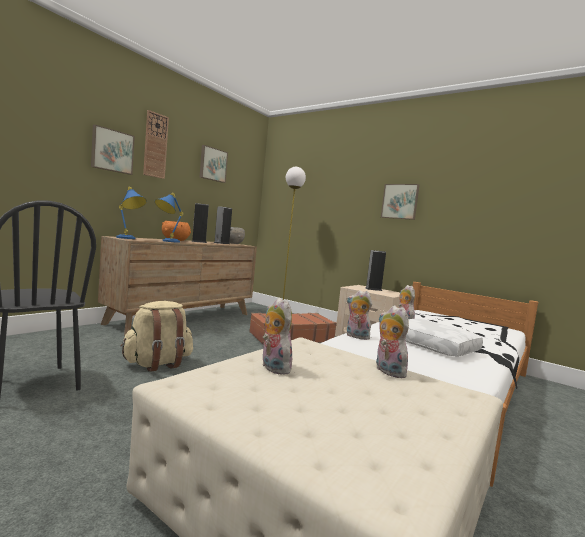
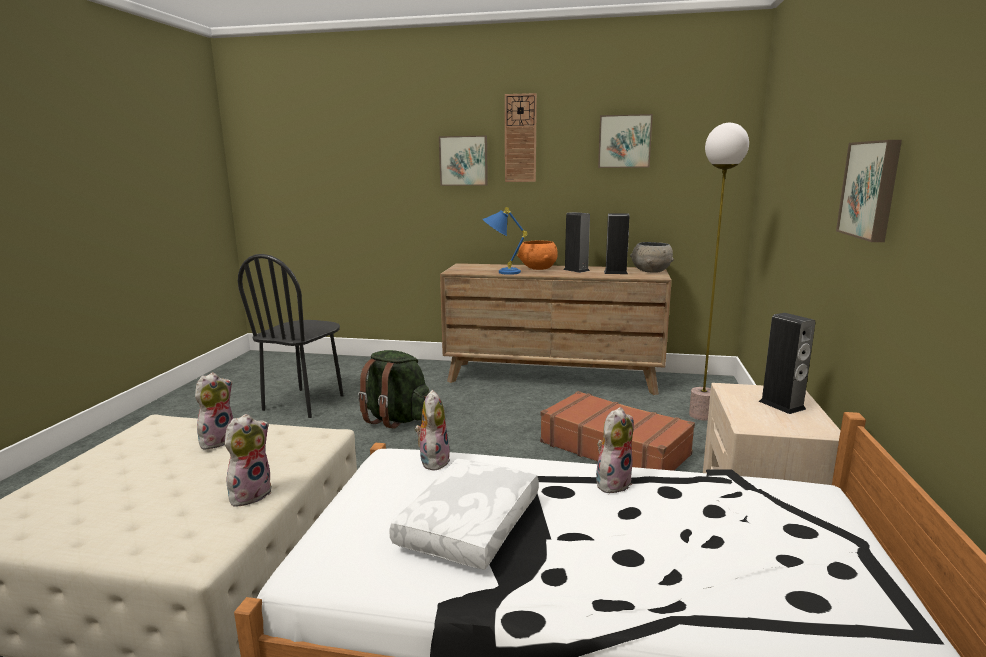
camera: 65 degrees right, 10 degrees up
blue table lamp [116,187,147,239] -> none
beige backpack [121,301,193,372] -> green backpack [358,350,430,429]

